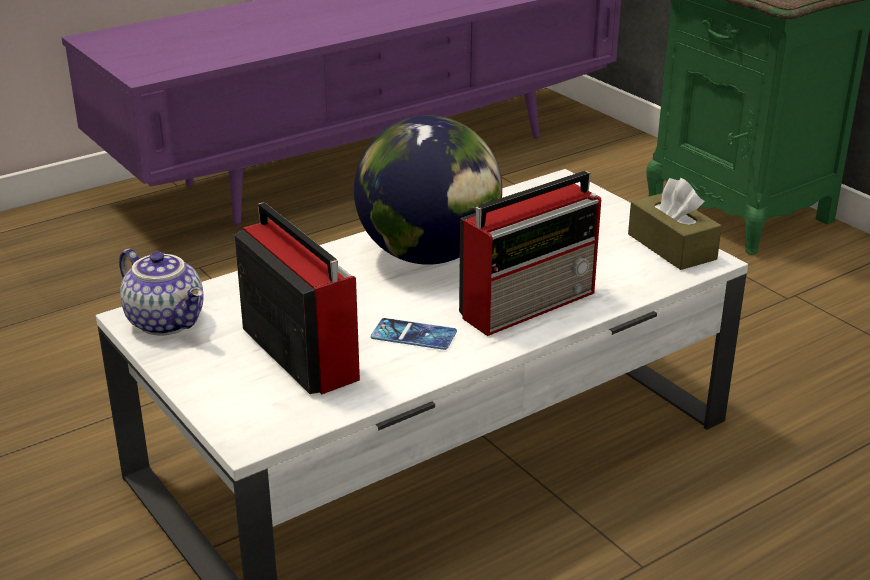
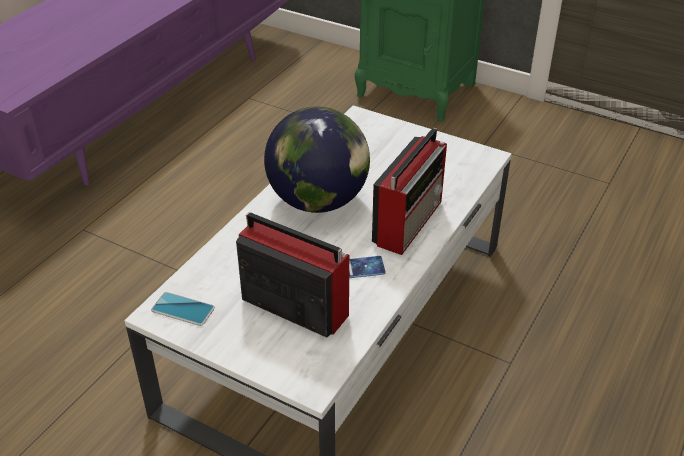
camera: 25 degrees left, 10 degrees up
teapot [119,249,203,336] -> phone [151,292,215,326]
brown tissue box [628,178,722,270] -> none

